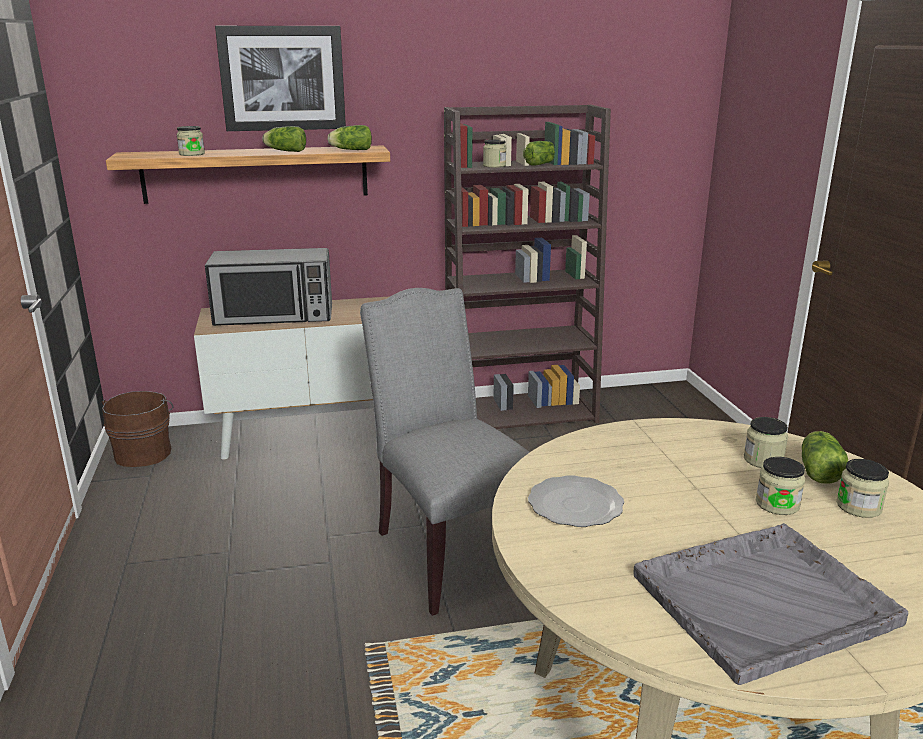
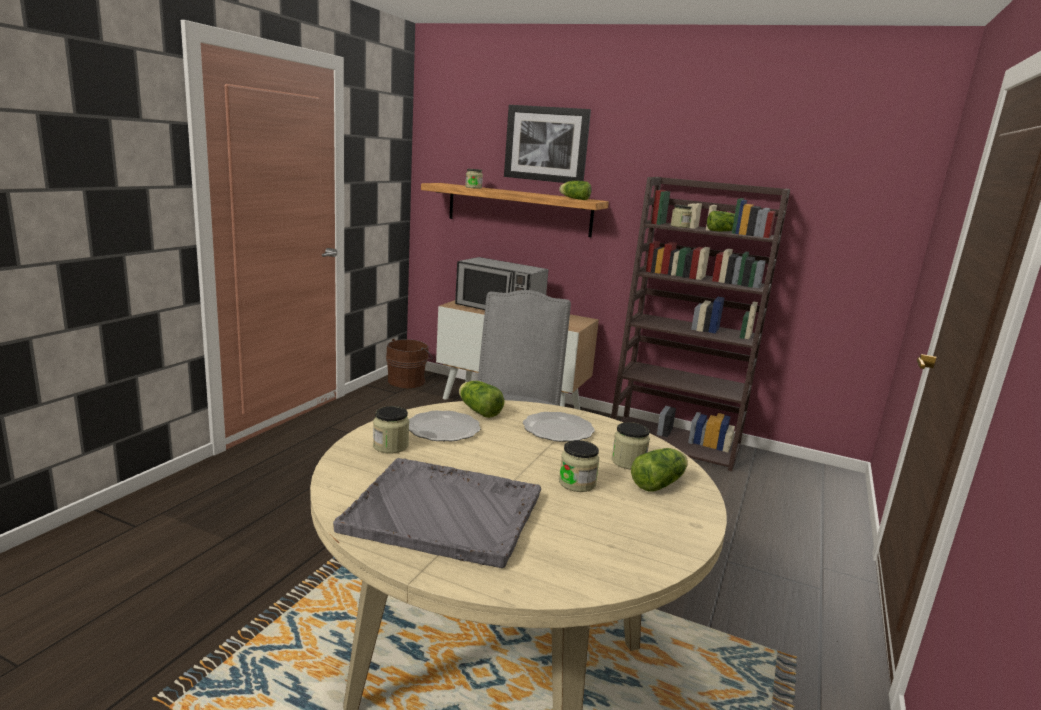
camera: 35 degrees right, 5 degrees down
lettuce [262,126,306,152] -> lettuce moved to [459,381,504,418]
jar [836,459,889,518] -> jar moved to [373,406,409,454]
none -> plate [523,412,595,442]

